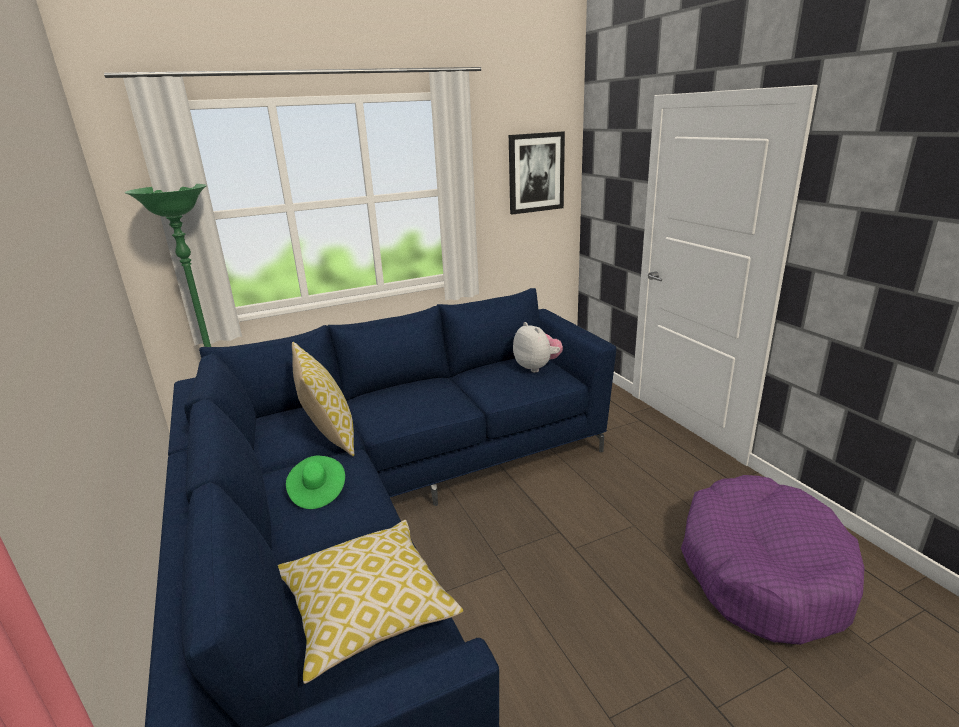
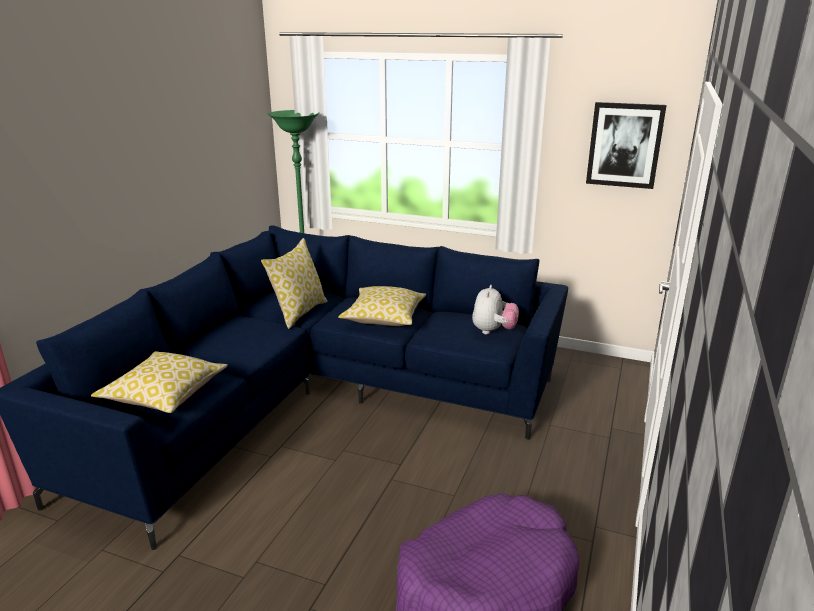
camera: 45 degrees right, 0 degrees up
green hat [286,456,345,509] -> none
none -> pillow [338,286,426,326]

